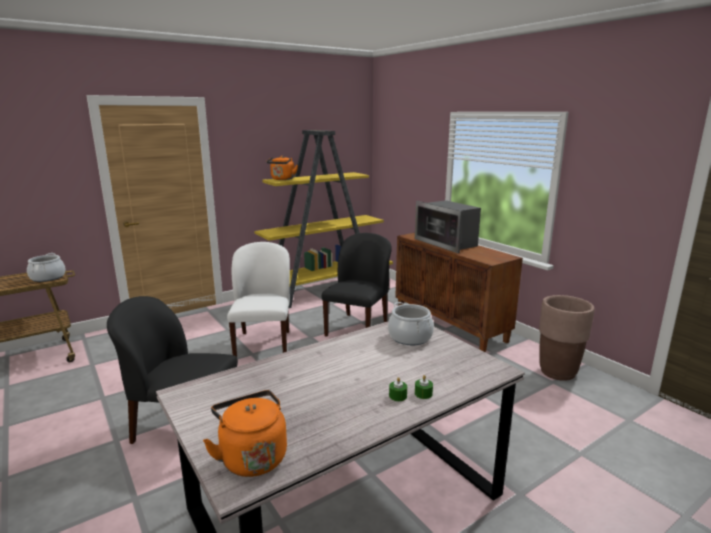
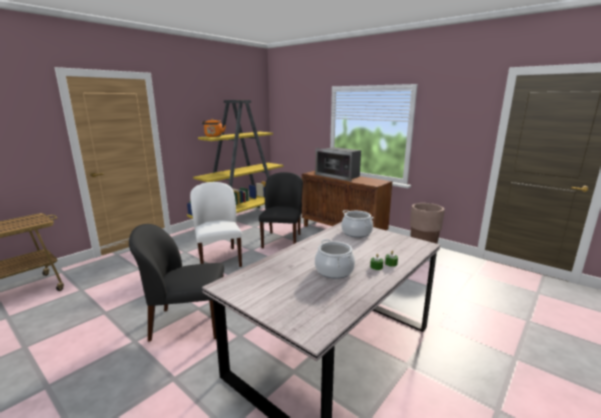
camera: 15 degrees left, 0 degrees up
cooking pot [27,253,65,282] -> cooking pot moved to [315,239,355,279]
orange kettle [203,390,287,477] -> none

